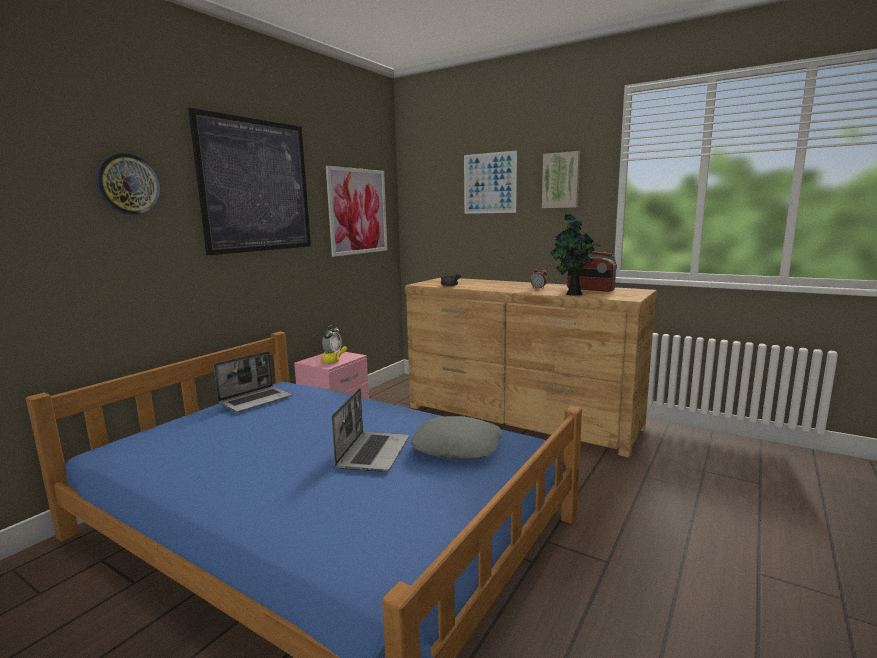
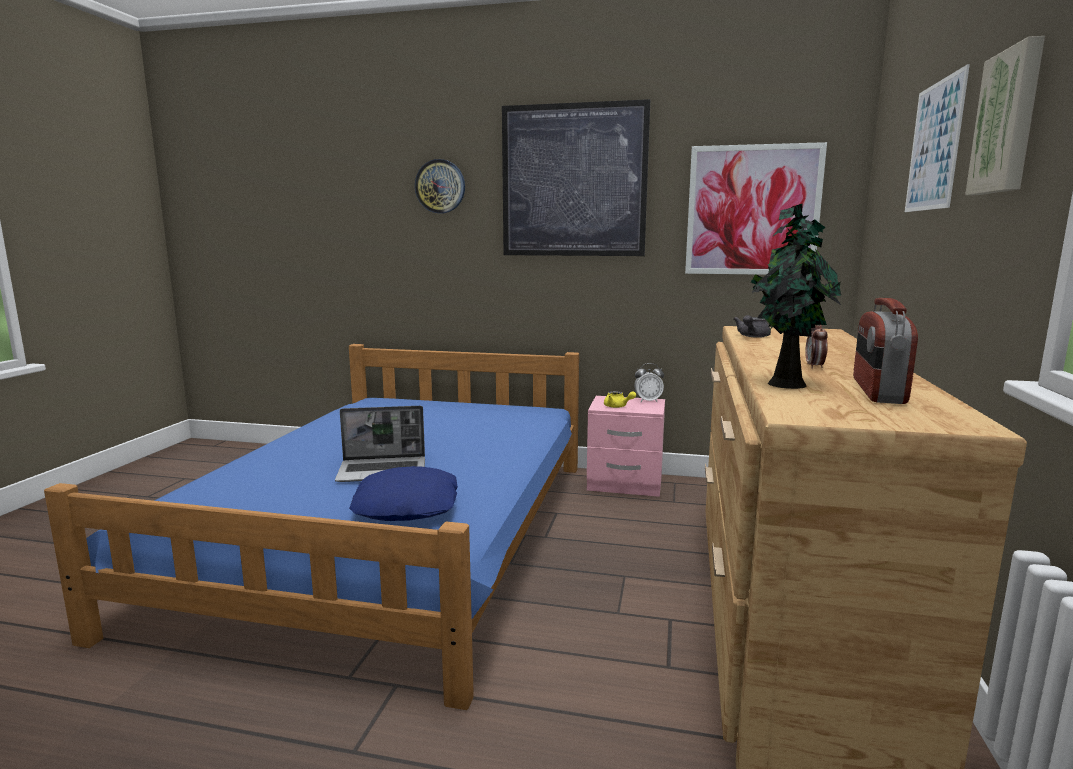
camera: 70 degrees right, 0 degrees up
laptop [214,351,292,412] -> none
grey pillow [411,416,502,459] -> blue pillow [349,466,458,521]

